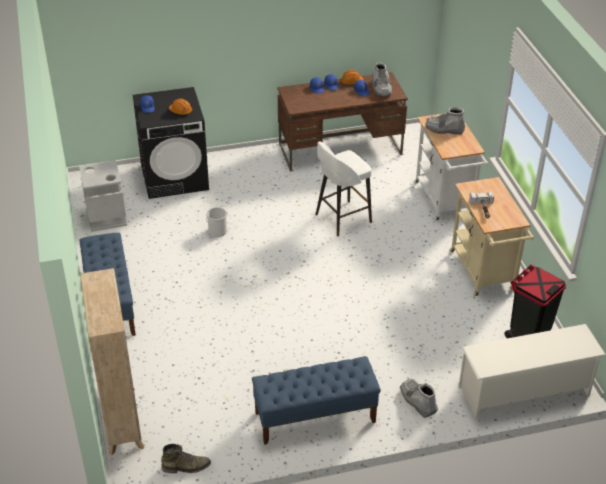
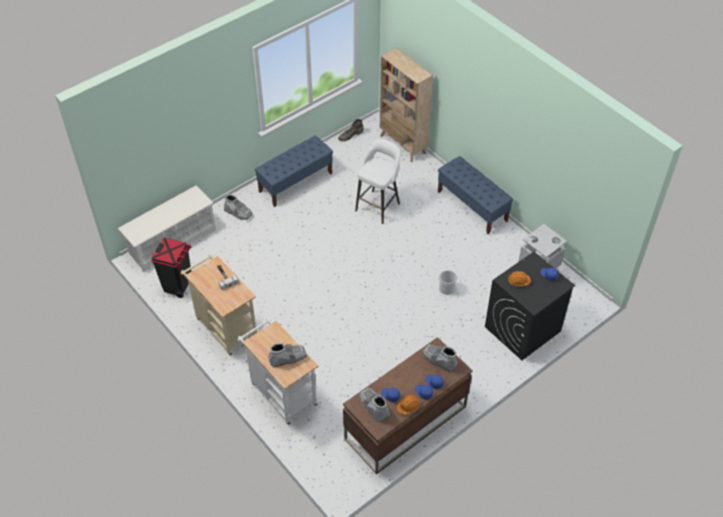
camera: 155 degrees right, 10 degrees up
white stool [315,141,372,236] -> white stool moved to [355,139,400,224]
none -> grey boot [422,344,458,372]

